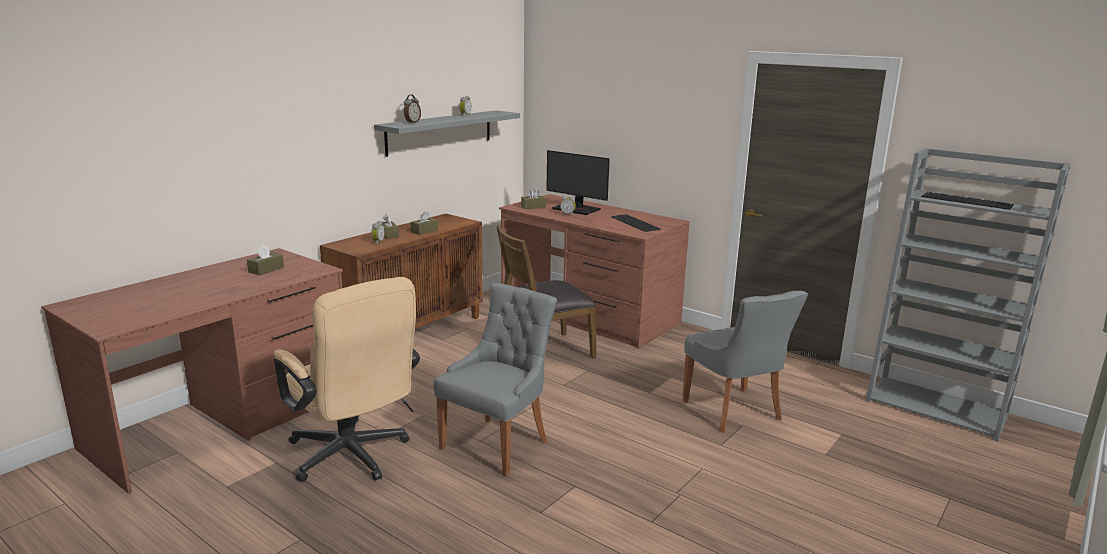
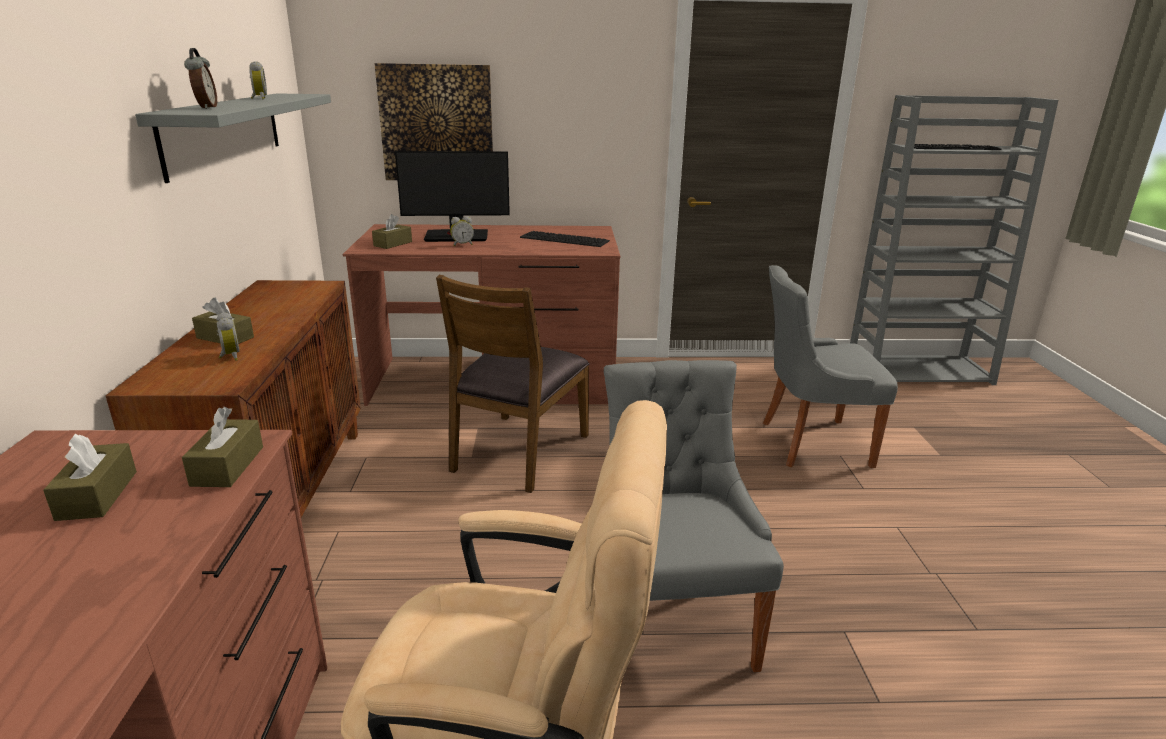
camera: 40 degrees left, 5 degrees up
brown tissue box [410,211,438,235] -> brown tissue box moved to [182,407,263,487]
grey chair [683,291,808,433] -> grey chair turned 150 degrees clockwise [763,265,898,468]
none -> picture [375,63,493,180]

